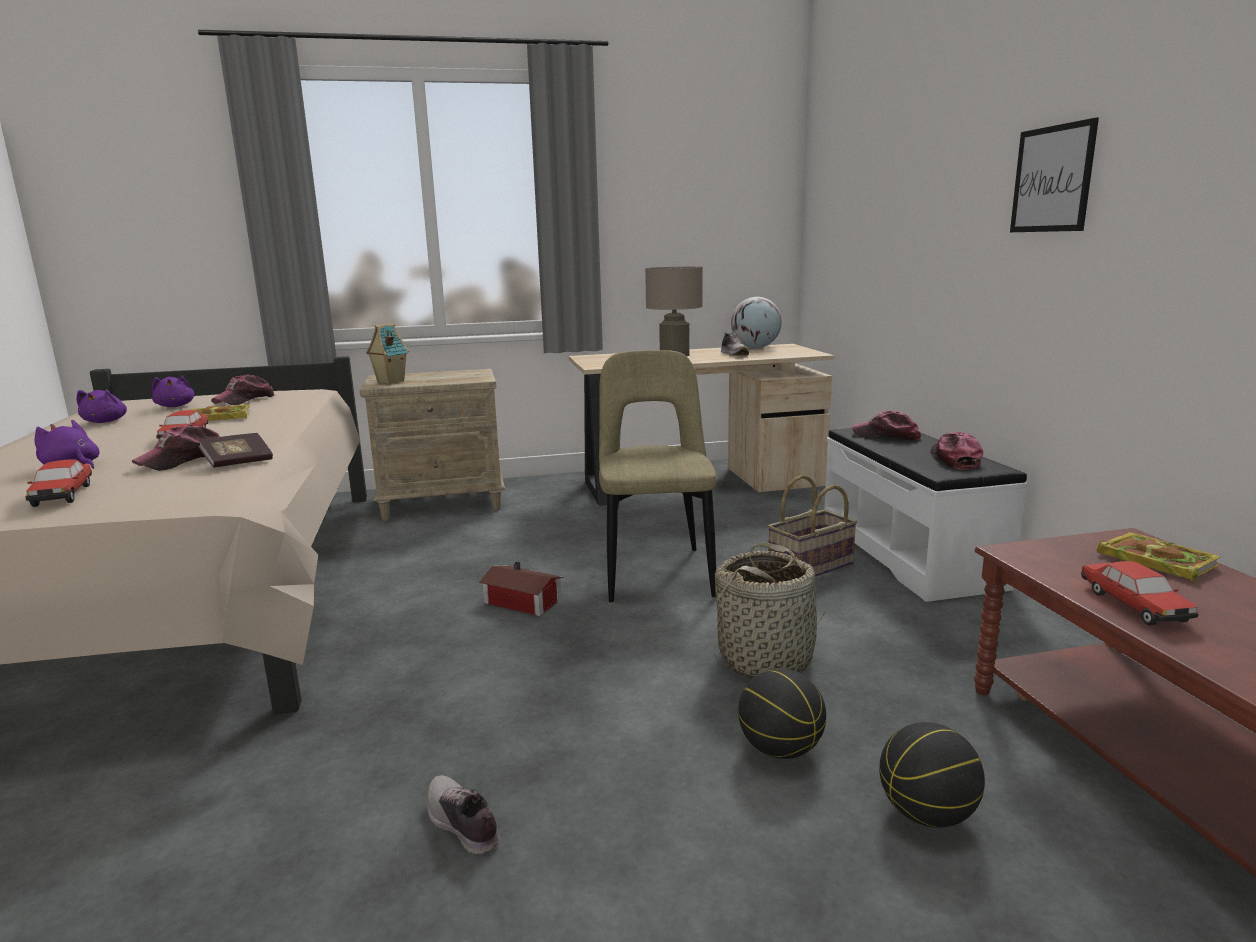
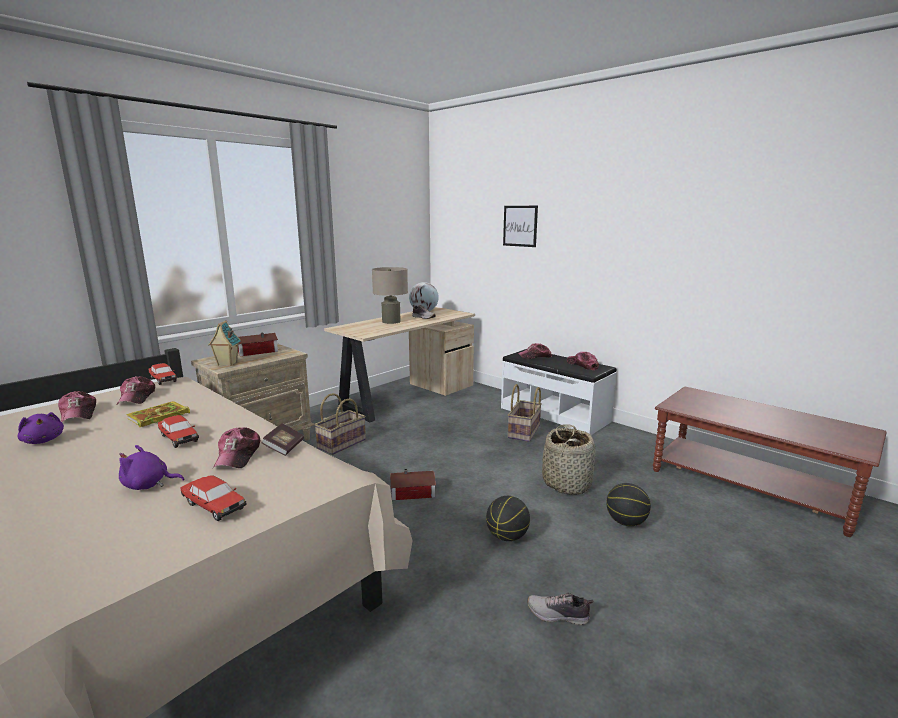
camera: 35 degrees left, 0 degrees up
purple plush toy [152,376,195,407] -> cap [58,391,96,422]
beige chair [599,350,717,602] -> none
basketball [879,722,985,828] -> basketball moved to [486,496,530,541]
picture [1010,118,1099,232] -> picture moved to [503,206,538,247]
toy car [1081,561,1199,626] -> toy car moved to [149,363,177,385]
book [1097,532,1221,582] -> none
none -> toy house [238,333,278,356]
none -> basket [314,393,366,455]

